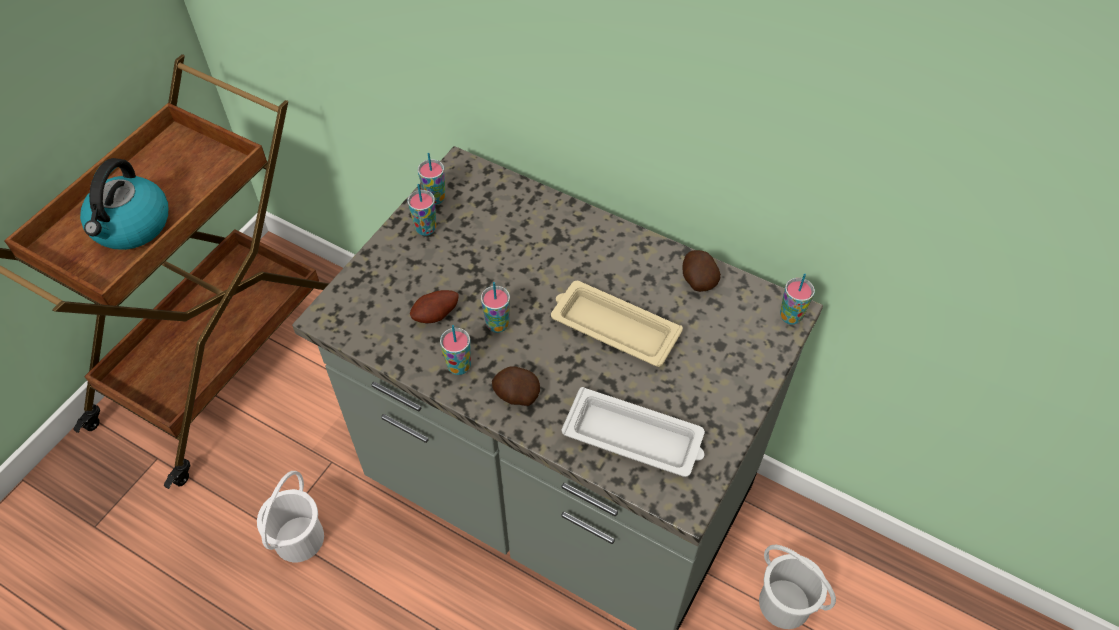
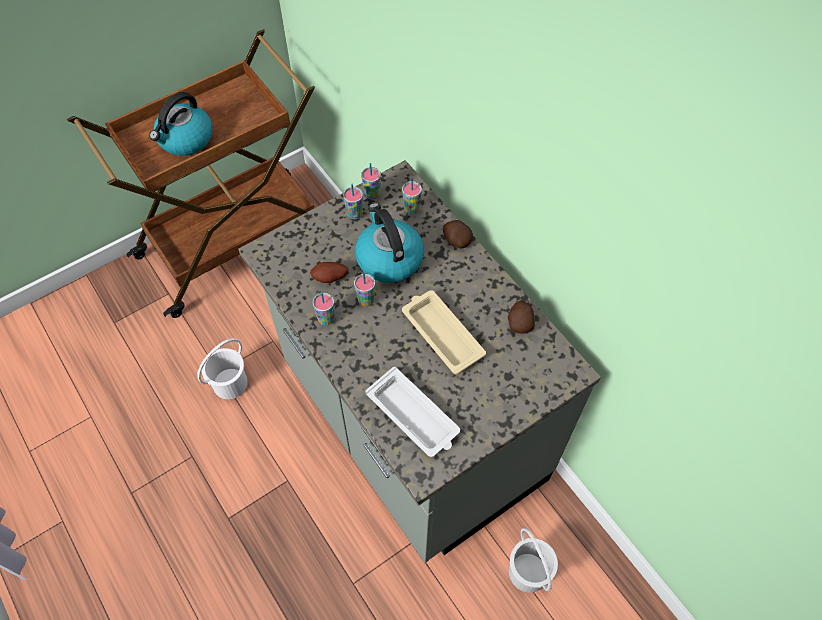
camera: 25 degrees right, 5 degrees up
potato [492,366,540,406] -> potato moved to [443,220,473,249]
cup [780,274,815,325] -> cup moved to [402,178,422,214]
none -> kettle [355,203,424,283]

